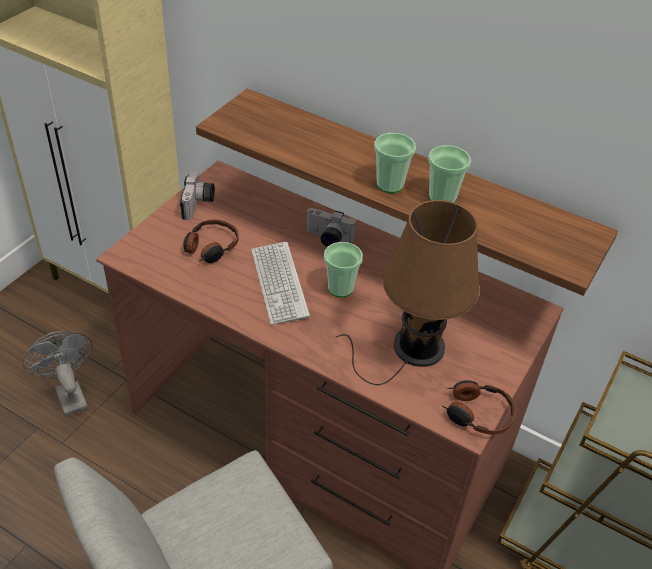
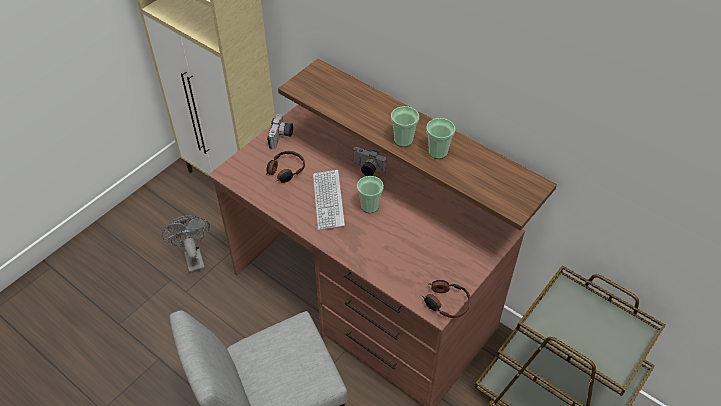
camera: 10 degrees right, 5 degrees up
brown table lamp [336,200,480,385] -> none

